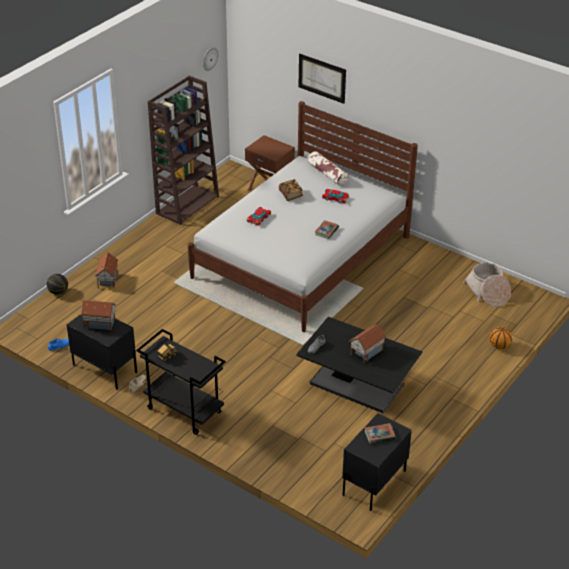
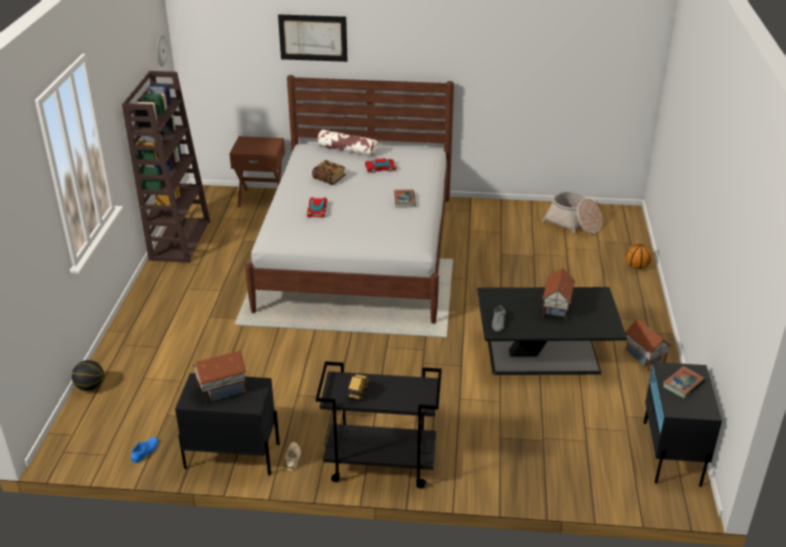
camera: 30 degrees left, 5 degrees down
toy house [95,252,118,289] -> toy house moved to [625,319,672,371]

